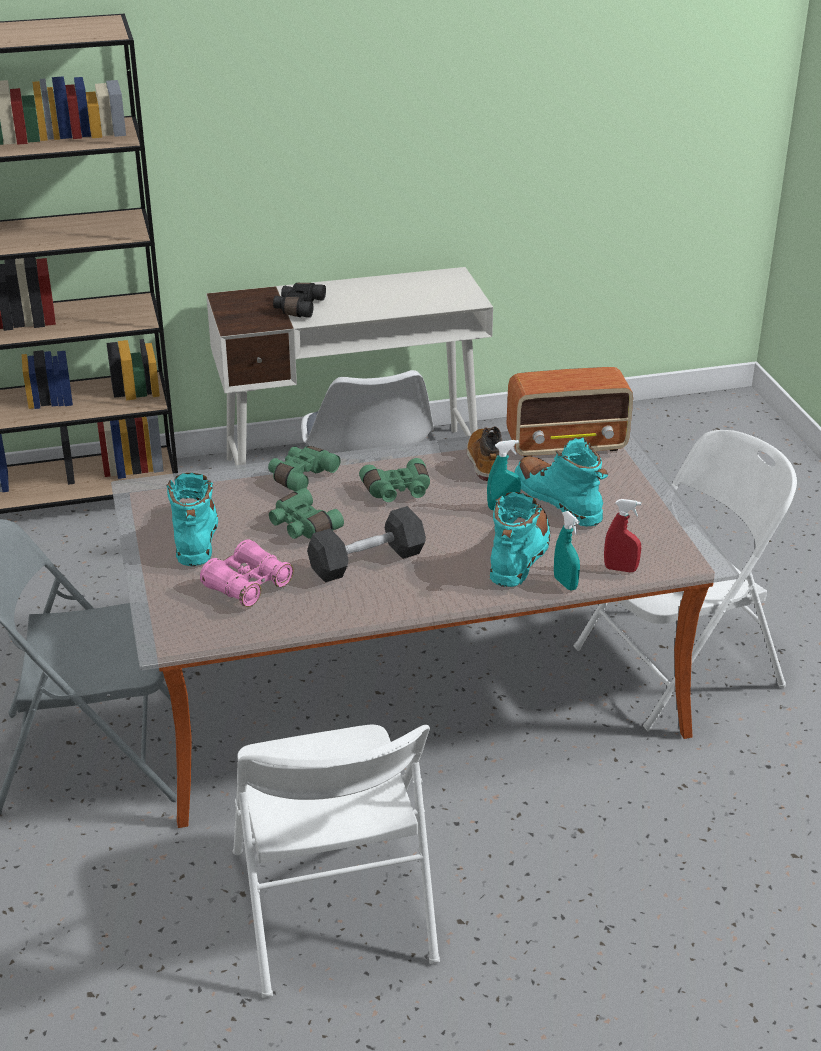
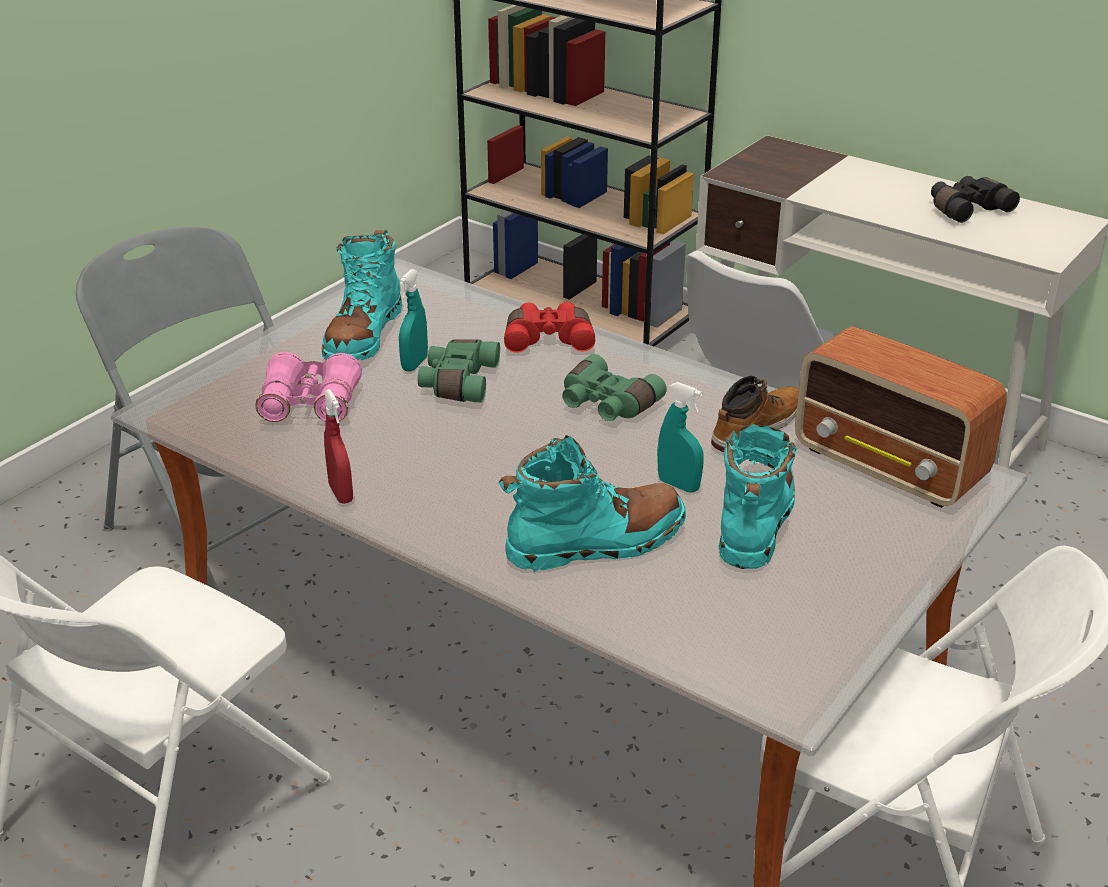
camera: 50 degrees right, 0 degrees up
turquoise boot [166,473,218,566] -> turquoise boot turned 150 degrees clockwise [322,230,402,361]
green binoculars [268,446,340,492] -> red binoculars [504,302,595,353]
black binoculars [273,283,326,318] -> black binoculars moved to [931,176,1020,223]
grey dumbbell [307,506,426,583] -> none
turquoise spray bottle [554,511,580,590] -> turquoise spray bottle moved to [399,269,428,372]
red spray bottle [604,499,641,572] -> red spray bottle moved to [324,389,353,504]

